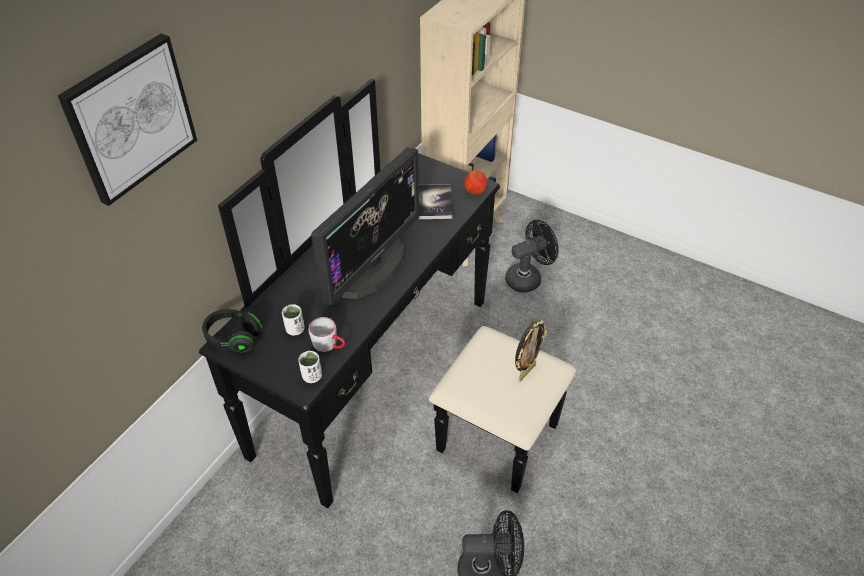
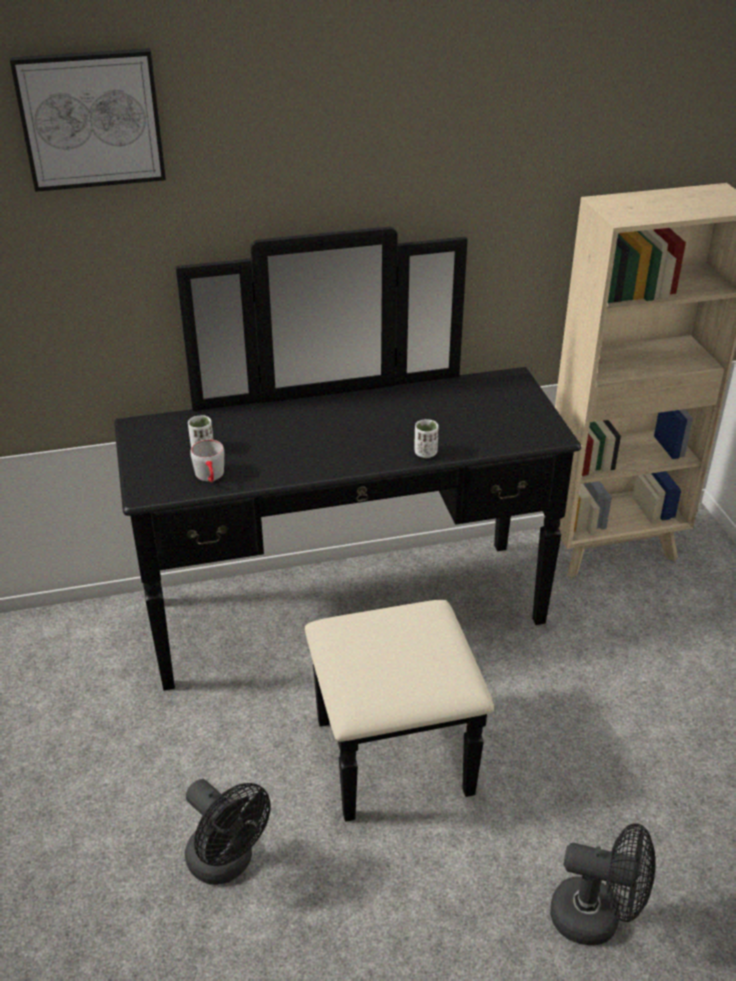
camera: 45 degrees right, 10 degrees down
black headphones [202,309,263,352] -> none
white cup [298,351,322,383] -> white cup moved to [415,419,439,458]
monitor [311,147,419,305] -> none
book [419,184,453,219] -> none
apple [464,170,488,194] -> none
black fan [505,220,559,293] -> black fan moved to [550,823,655,945]
picture frame [515,320,547,382] -> none

